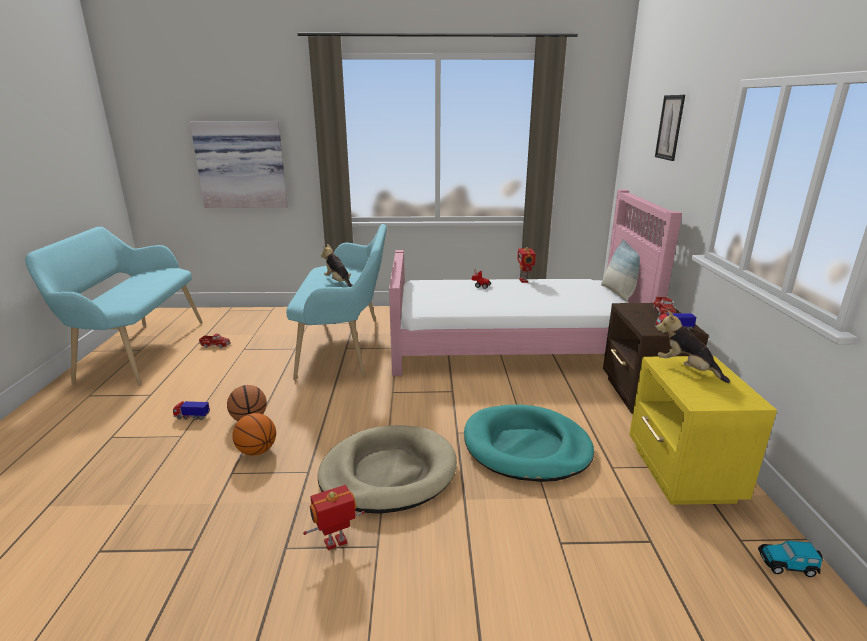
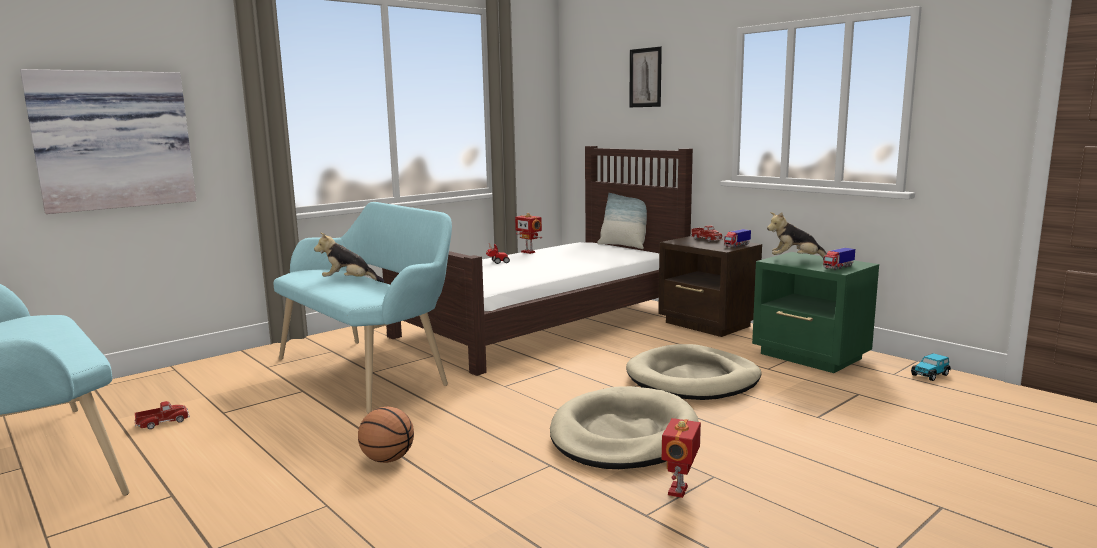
camera: 40 degrees left, 10 degrees down
toy truck [173,401,210,420] -> toy truck moved to [823,248,855,270]
basketball [232,413,276,456] -> none
pink bed [389,189,682,376] -> brown bed [382,146,693,376]
turquoise dog bed [464,405,594,482] -> beige dog bed [626,344,761,400]
yellow nightstand [629,356,777,505] -> green nightstand [752,252,879,373]

